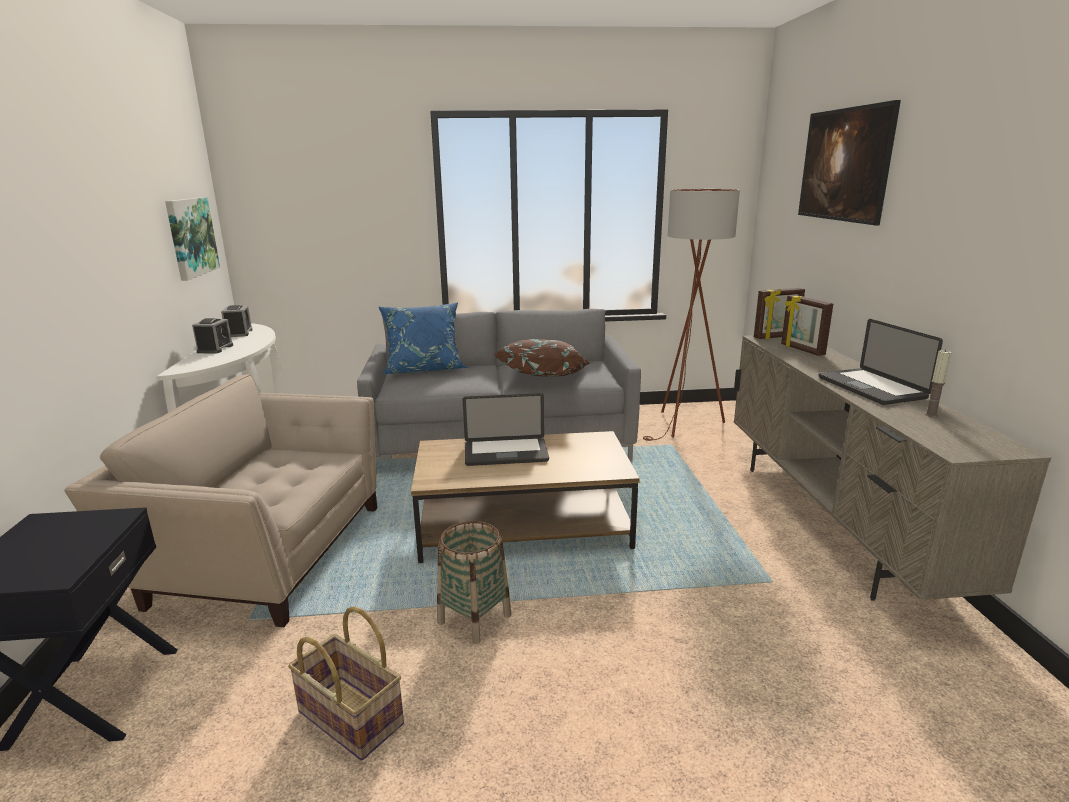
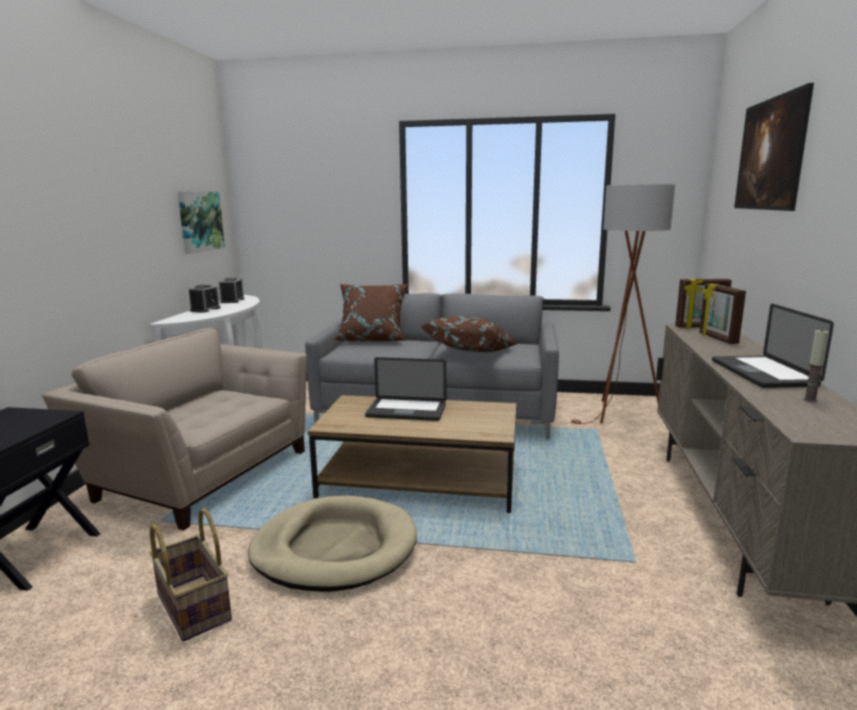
camera: 15 degrees right, 5 degrees down
blue pillow [378,303,468,374] -> brown pillow [334,284,408,341]
basket [437,521,511,644] -> beige dog bed [248,495,417,592]

